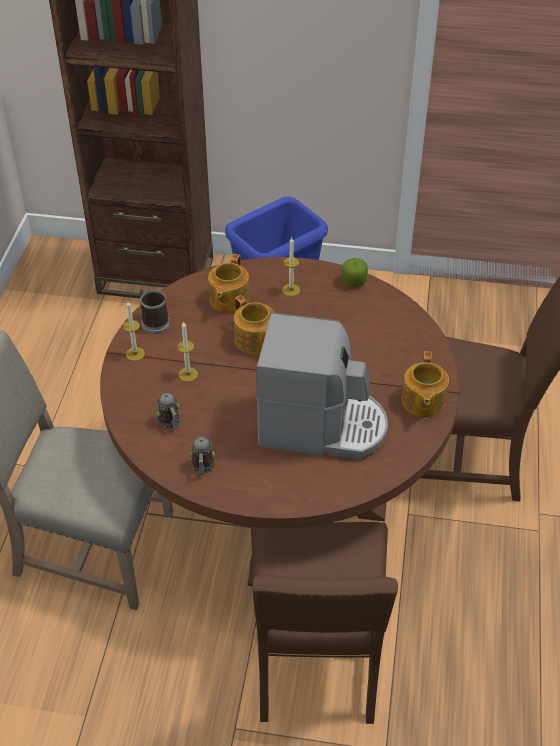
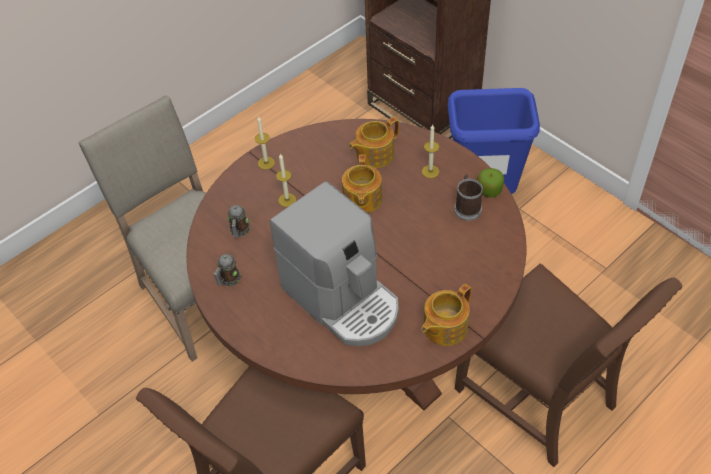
camera: 40 degrees right, 5 degrees up
mug [140,289,170,334] -> mug moved to [454,174,483,221]

